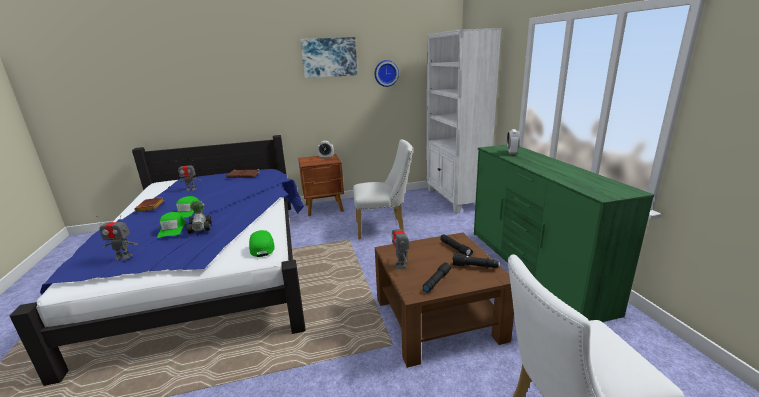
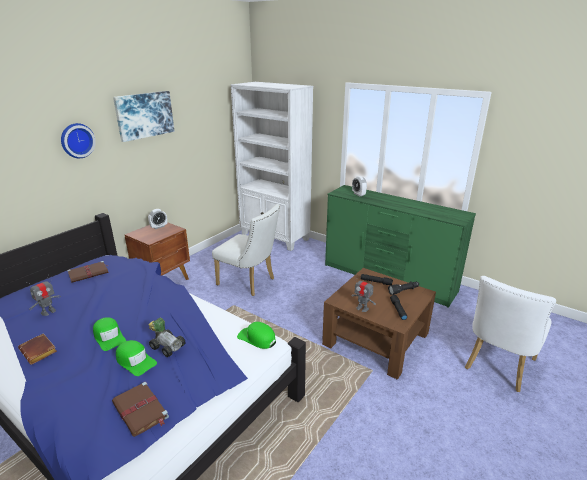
camera: 40 degrees left, 5 degrees up
toy robot [99,215,138,260] -> brown book [112,382,169,437]
white chair [353,139,413,239] -> white chair turned 75 degrees clockwise [212,204,280,296]
wall clock [375,60,399,87] -> wall clock moved to [61,123,96,158]

